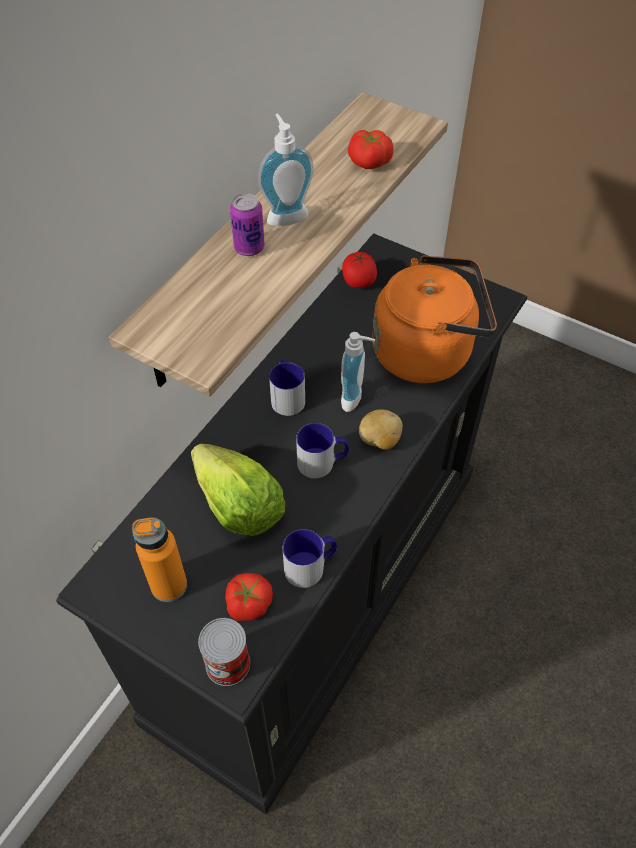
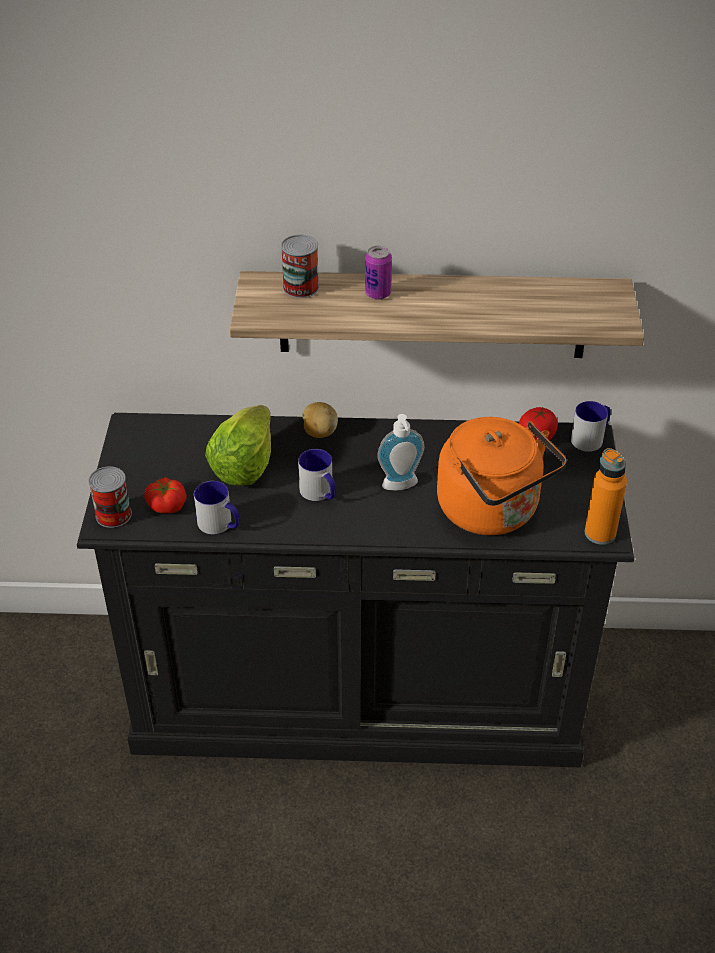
camera: 60 degrees right, 10 degrees down
orange bottle [132,517,187,602] -> orange bottle moved to [585,448,627,545]
soap dispenser [258,114,314,226] -> none
mug [269,360,305,416] -> mug moved to [571,401,611,452]
tomato [348,130,393,169] -> none
potato [359,409,403,450] -> potato moved to [302,402,338,438]
none -> can [281,235,319,298]

